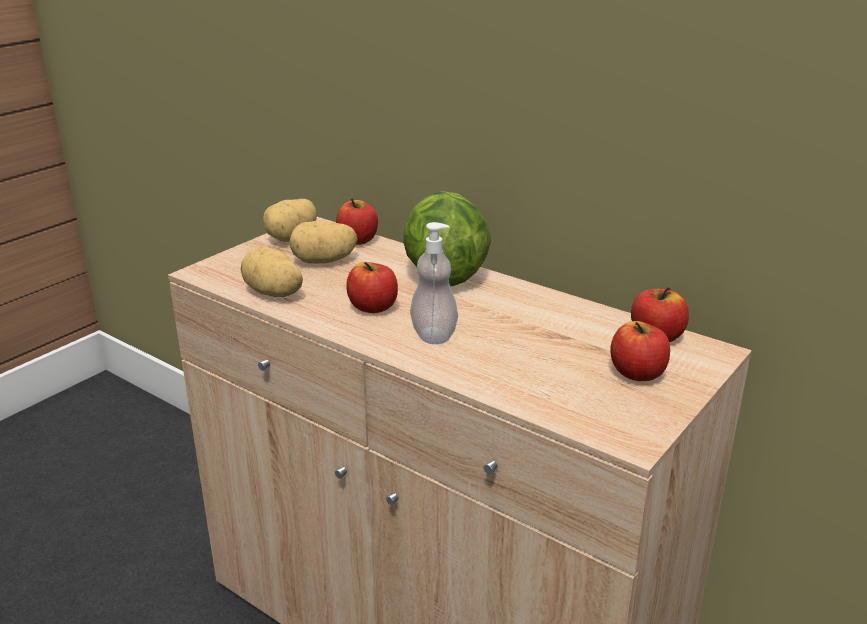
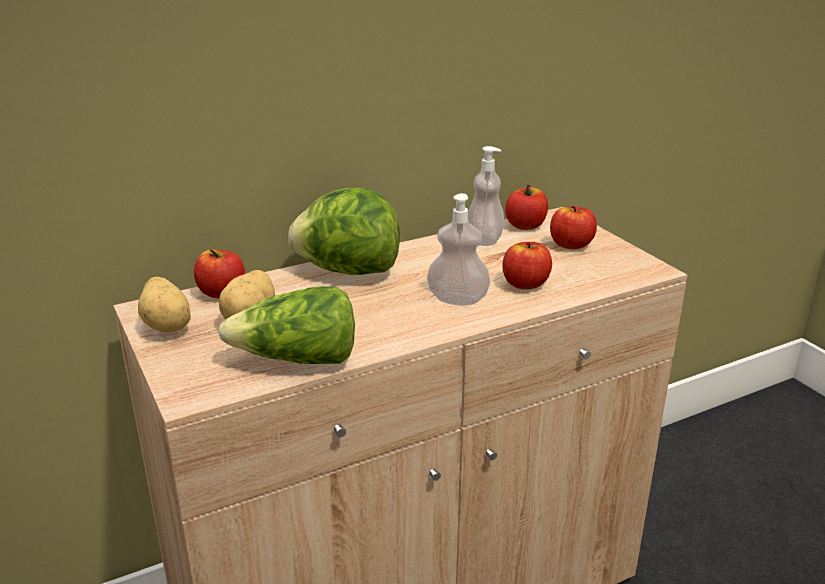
camera: 65 degrees left, 0 degrees up
potato [241,246,303,297] -> lettuce [218,286,355,364]
apple [347,262,398,313] -> apple moved to [502,242,552,290]
none -> soap dispenser [468,146,505,246]

